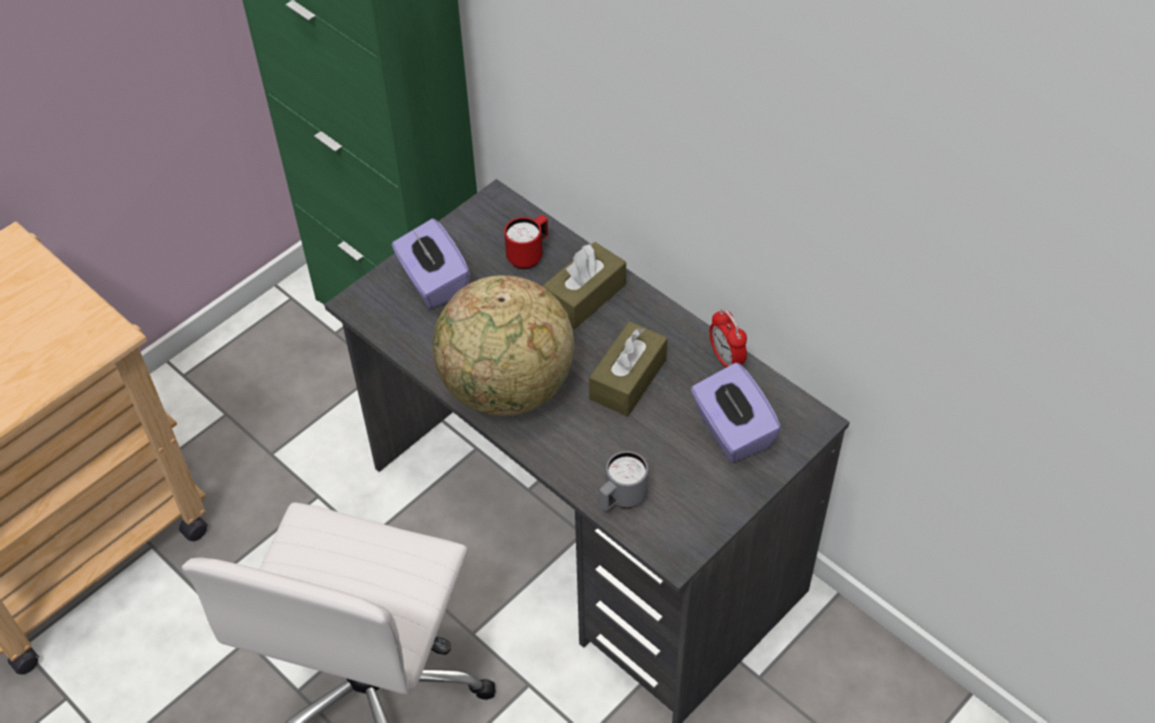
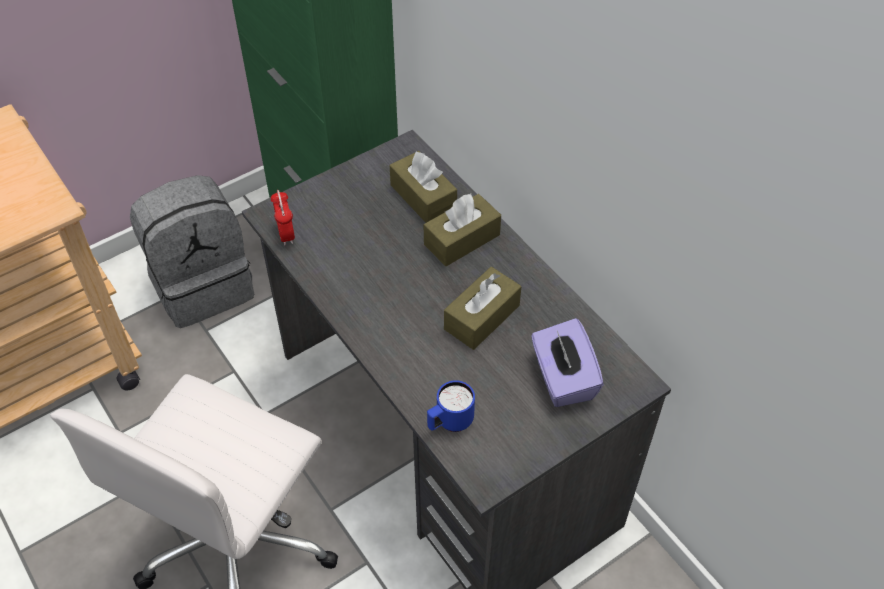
camera: 10 degrees right, 0 degrees up
purple tissue box [392,219,470,309] -> none
globe [433,275,574,416] -> none
red mug [504,215,548,269] -> brown tissue box [390,151,457,223]
grey mug [599,451,648,510] -> blue mug [427,380,475,432]
alarm clock [709,309,747,367] -> alarm clock moved to [271,190,295,246]
none -> grey backpack [130,175,254,328]

